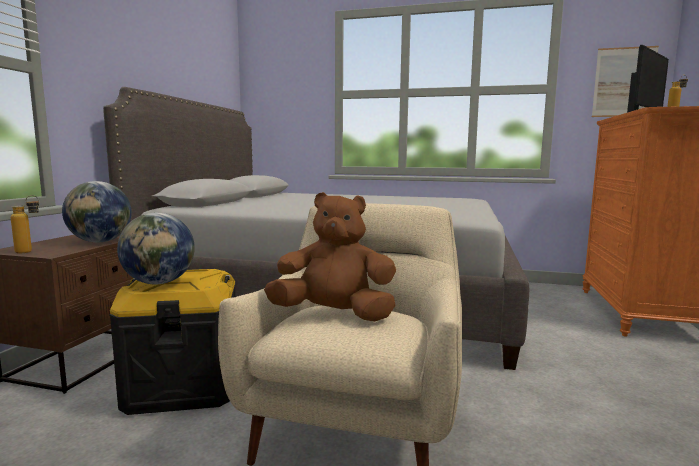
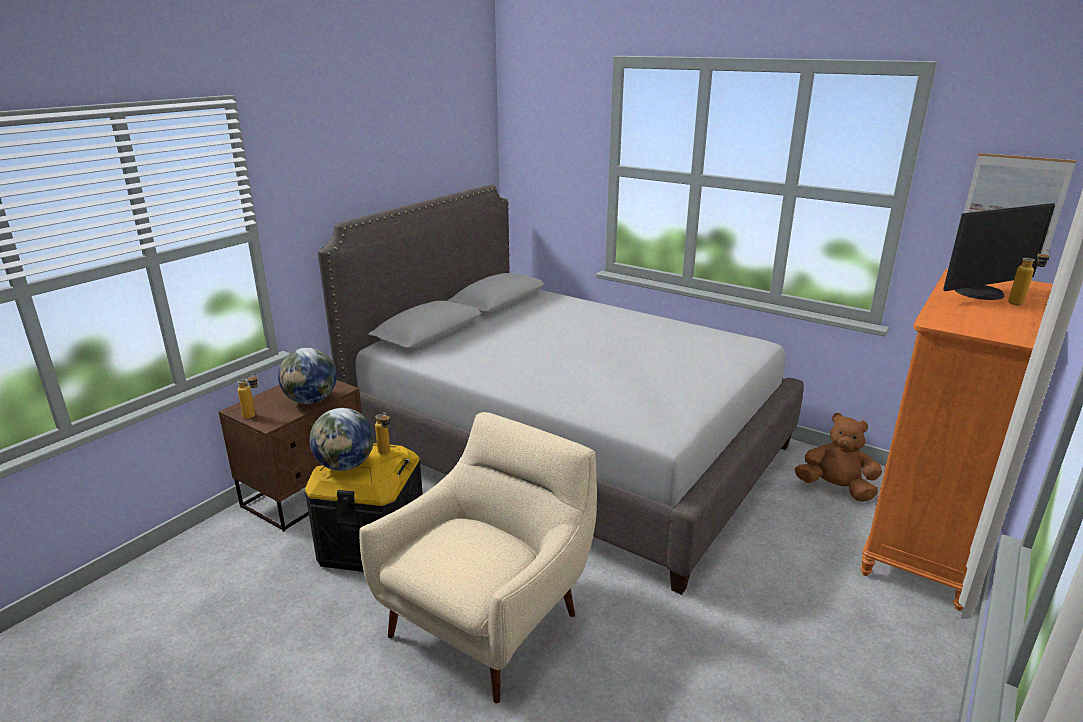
camera: 20 degrees right, 15 degrees up
brown plush toy [264,192,396,322] -> brown plush toy moved to [794,413,882,502]
none -> bottle [375,412,390,455]

